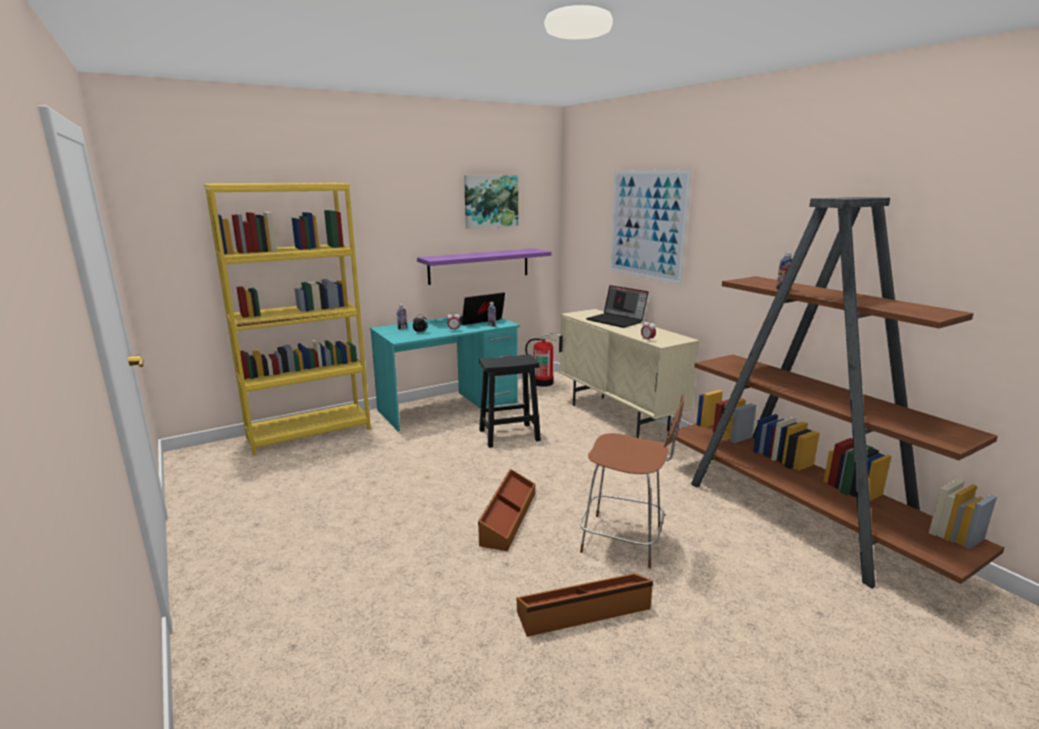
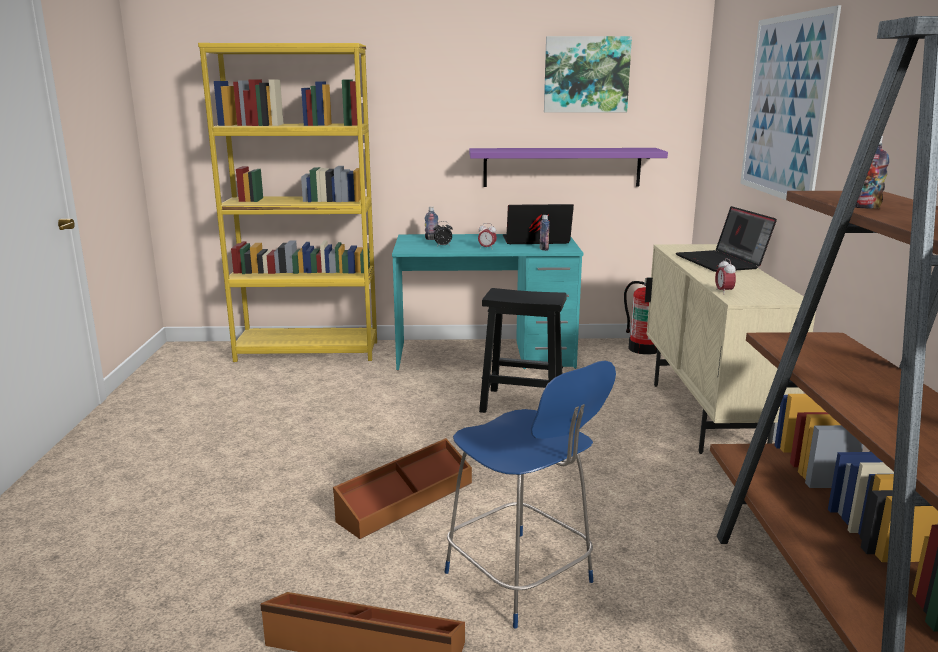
camera: 30 degrees right, 0 degrees up
brown chair [580,393,685,569] -> blue chair [445,361,616,629]

